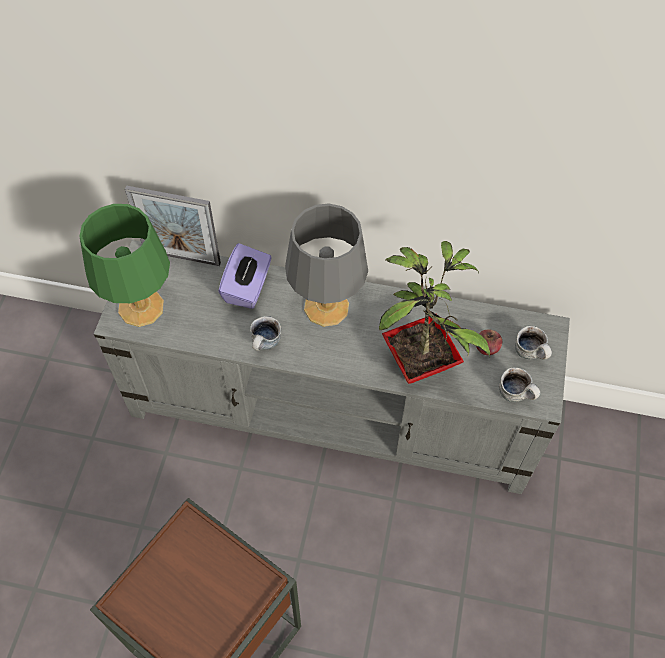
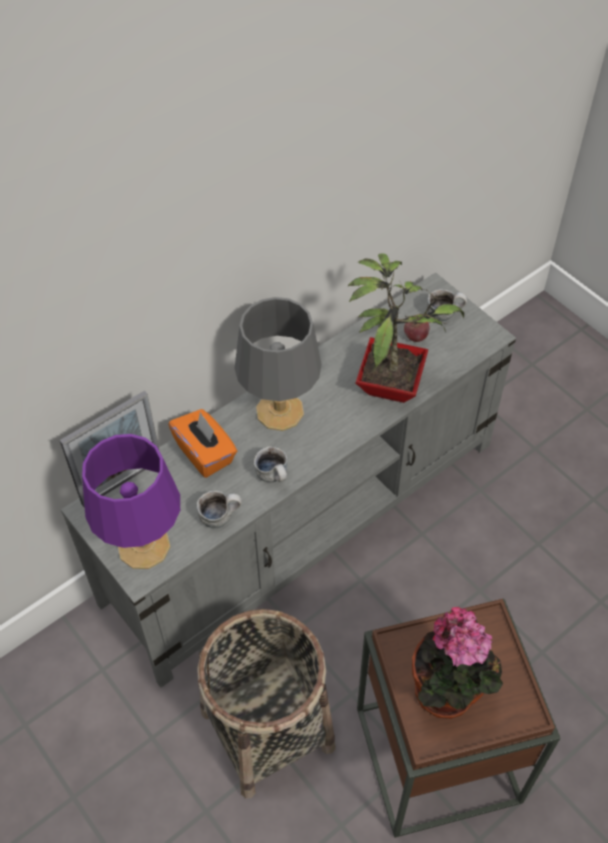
camera: 50 degrees left, 5 degrees down
green table lamp [79,204,170,327] -> purple table lamp [82,434,180,569]
purple tissue box [218,243,272,309] -> orange tissue box [168,409,237,478]
mug [499,367,540,402] -> mug moved to [197,491,242,528]
none -> basket [197,609,336,798]
none -> potted plant [412,607,503,719]

